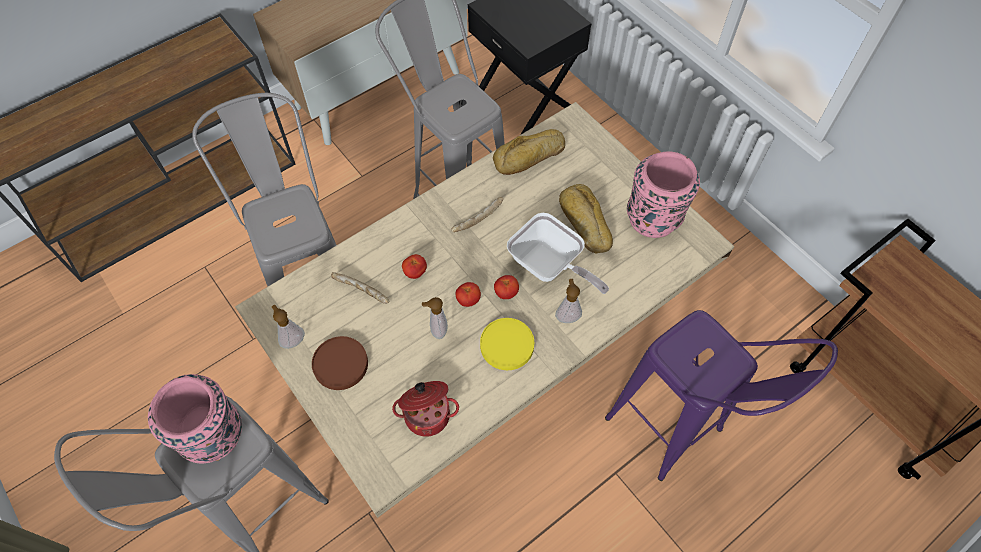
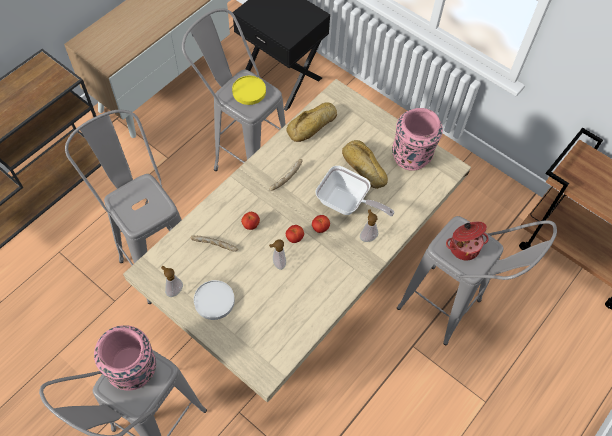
camera: 15 degrees left, 0 degrees up
brown plate [312,336,368,390] -> white plate [194,280,235,320]
cooking pot [392,381,459,437] -> cooking pot moved to [446,222,489,260]
yellow plate [480,318,534,370] -> yellow plate moved to [232,76,266,105]
purple stool [605,310,838,481] -> grey stool [397,216,557,345]

